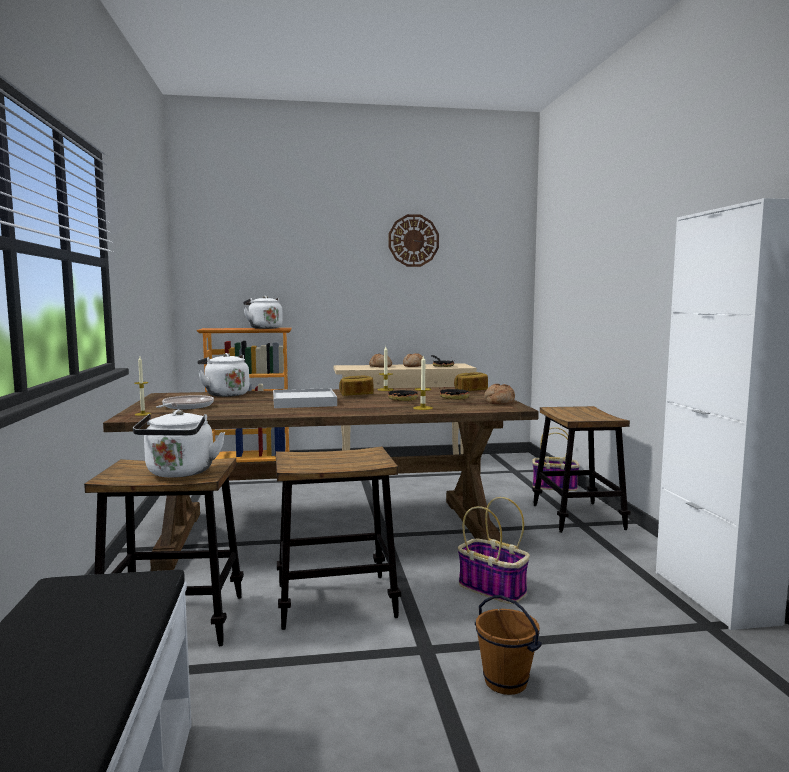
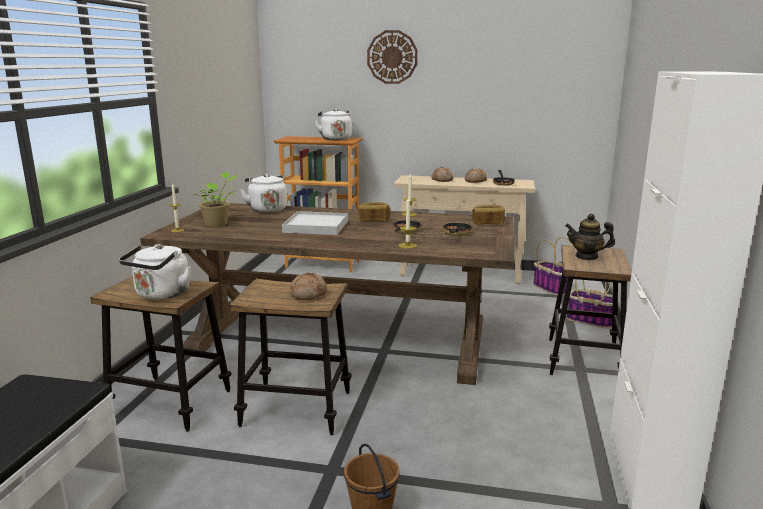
camera: 20 degrees right, 10 degrees up
frying pan [156,395,214,410] -> potted plant [193,172,238,227]
wall clock [389,214,439,267] -> wall clock moved to [367,30,418,84]
basket [458,497,530,604] -> basket moved to [533,237,573,296]
bread [484,384,515,405] -> bread moved to [290,273,327,300]
none -> teapot [565,214,615,260]

